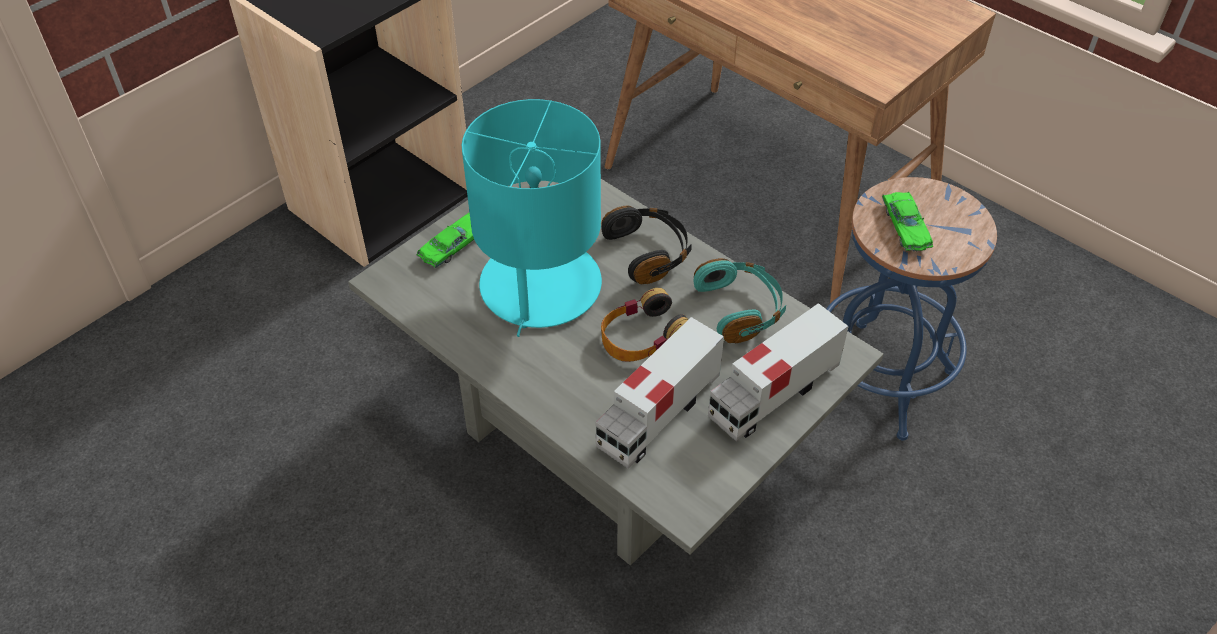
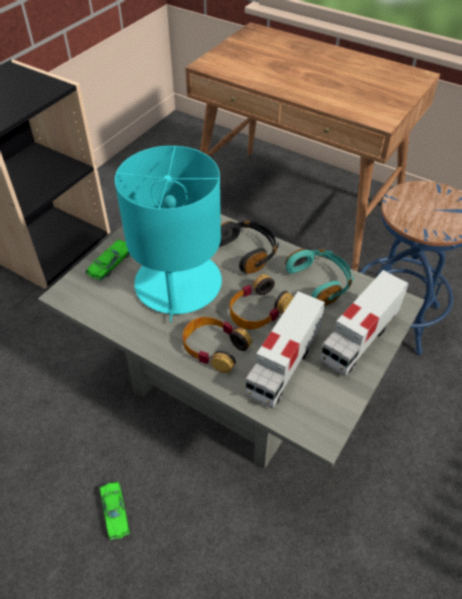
camera: 10 degrees left, 0 degrees up
green toy car [882,192,933,252] -> green toy car moved to [100,481,130,540]
none -> headphones [183,317,252,373]

